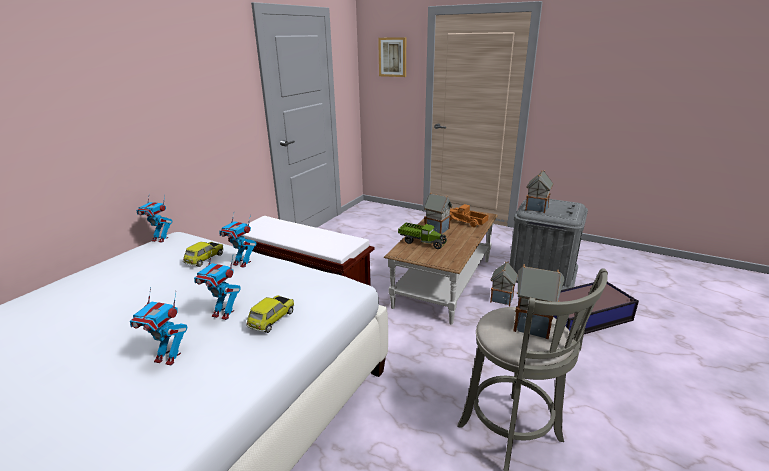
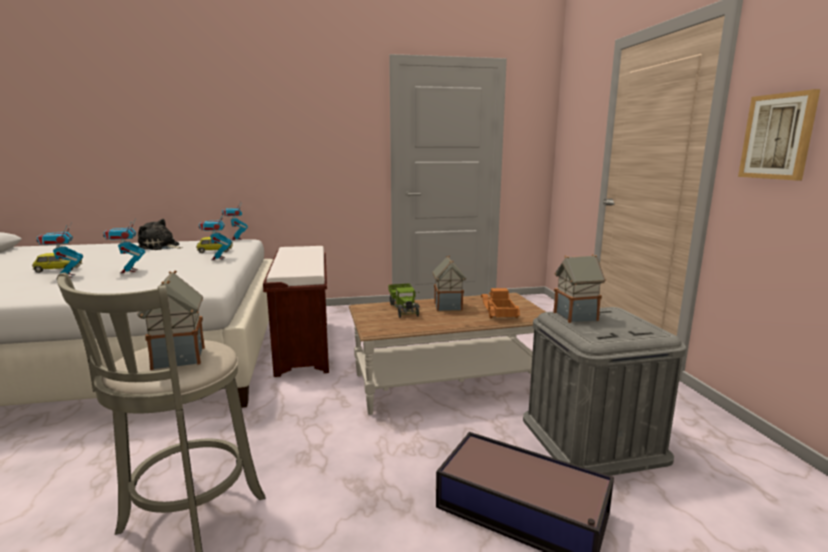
camera: 50 degrees right, 10 degrees down
toy car [246,295,294,333] -> toy car moved to [32,253,83,273]
picture [378,37,406,77] -> picture moved to [738,89,820,180]
toy house [490,261,518,306] -> none
none -> plush toy [138,219,183,250]

